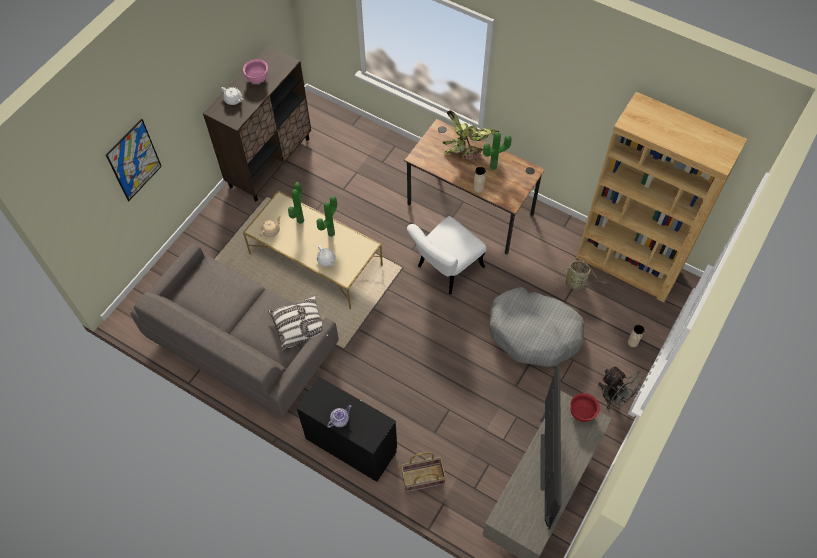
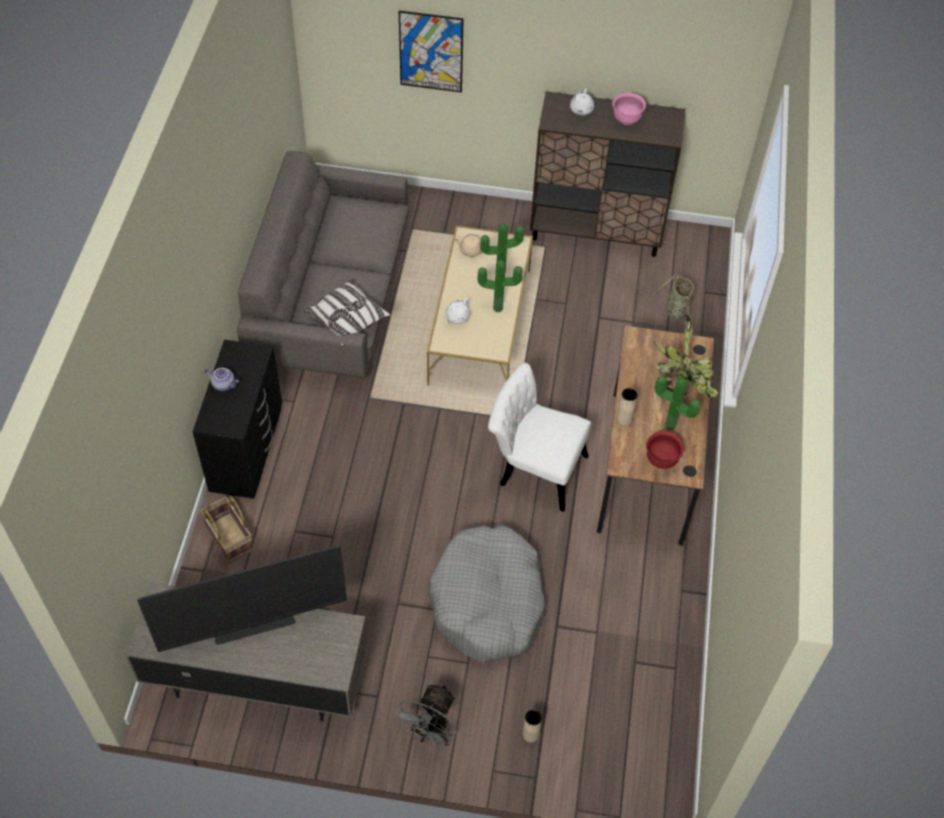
camera: 65 degrees right, 5 degrees down
basket [554,260,607,290] -> basket moved to [654,274,695,335]
red bowl [570,393,600,422] -> red bowl moved to [646,431,684,469]
brown bookcase [576,92,747,302] -> none

